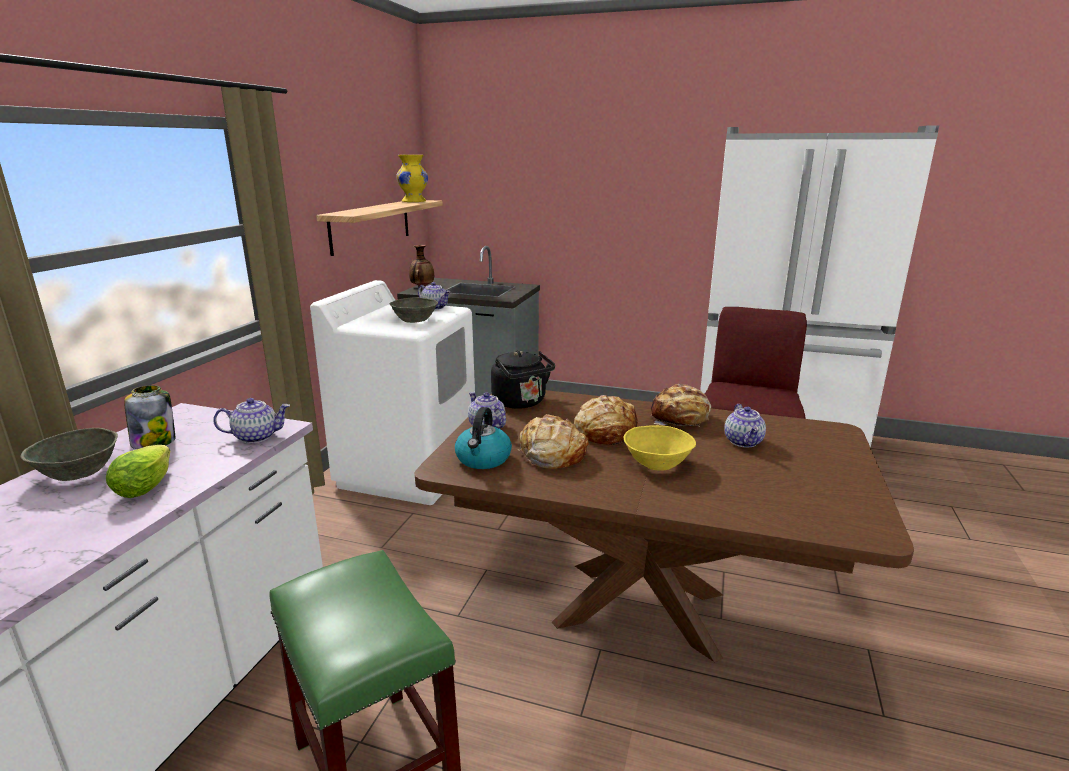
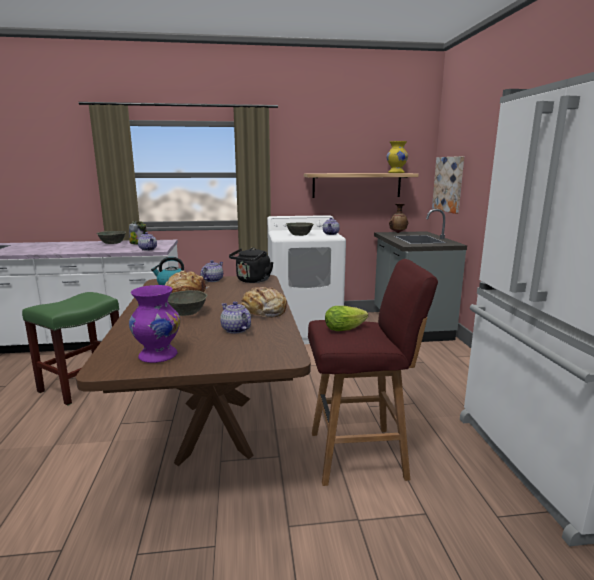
camera: 65 degrees right, 5 degrees down
lettuce [106,445,170,498] -> lettuce moved to [325,306,368,331]
bread [574,395,638,445] -> none
yellow bowl [624,425,696,471] -> grey bowl [168,290,208,316]
teapot [725,404,766,447] -> teapot turned 75 degrees clockwise [220,301,251,334]
none -> purple vase [129,285,180,363]
none -> picture [432,156,464,214]

